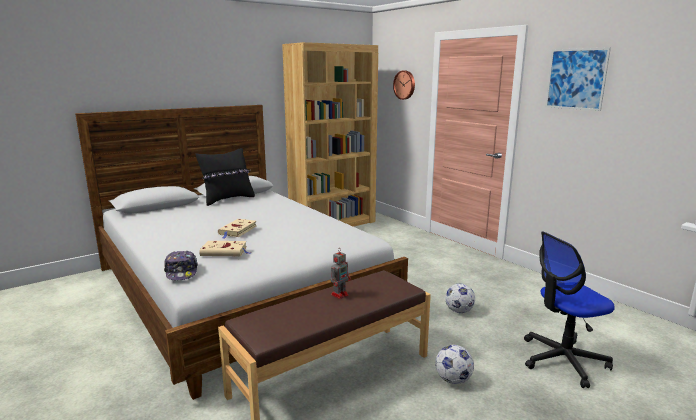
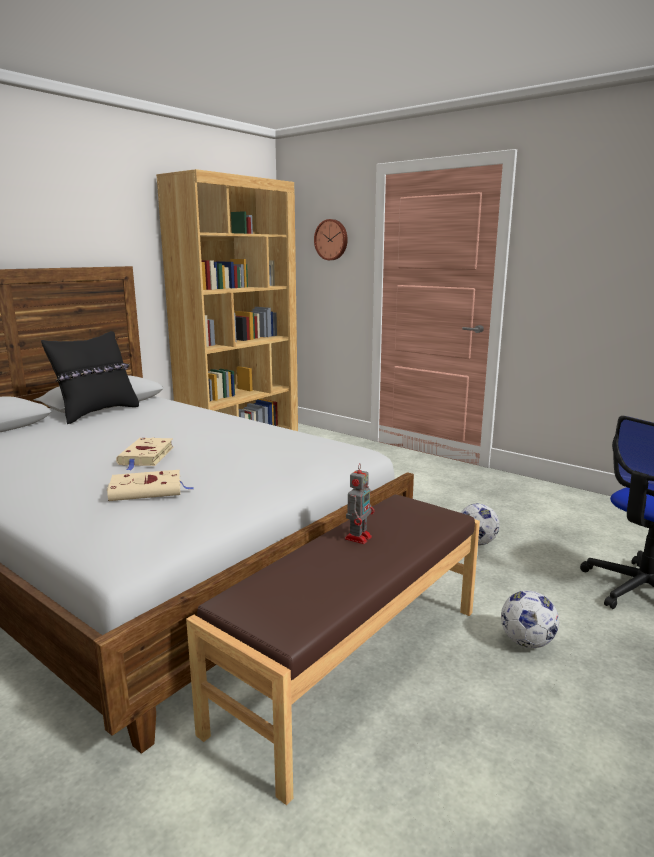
camera: 15 degrees left, 0 degrees up
cap [164,251,198,280] -> none
picture [545,47,611,111] -> none

